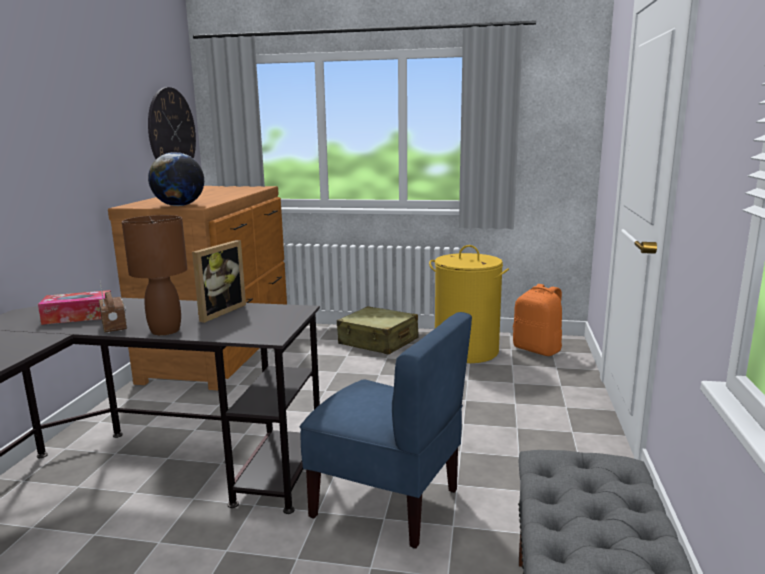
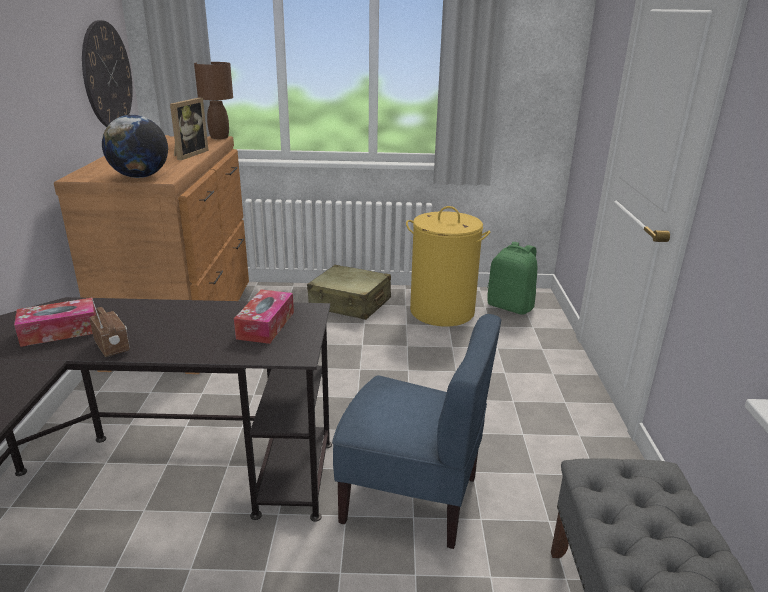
camera: 10 degrees left, 10 degrees up
brown table lamp [122,215,187,335] -> brown table lamp moved to [194,62,233,139]
picture frame [192,240,246,323] -> picture frame moved to [170,98,209,160]
orange backpack [513,284,562,356] -> green backpack [487,242,537,315]
none -> tissue box [234,290,294,344]

